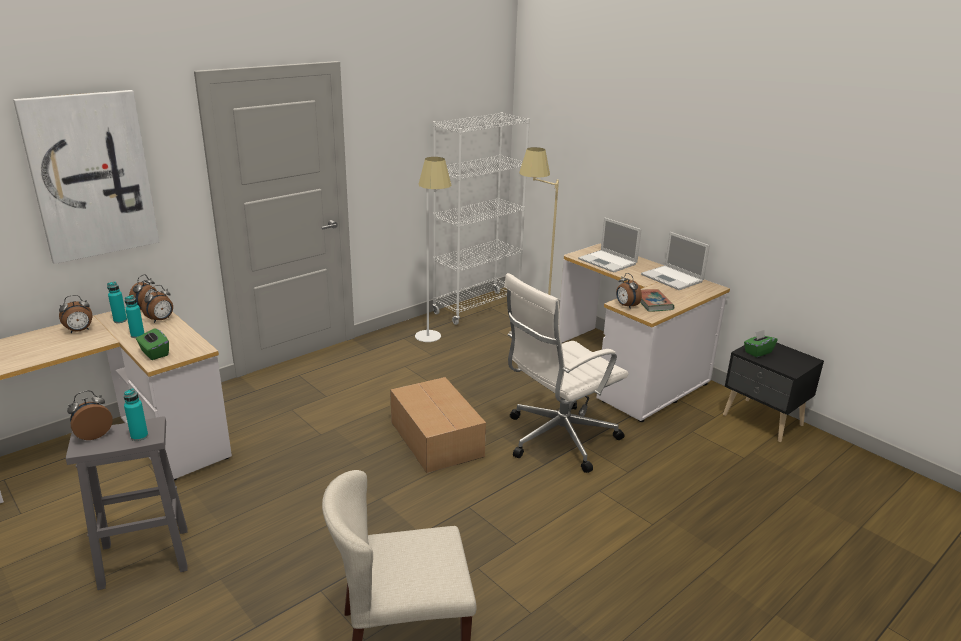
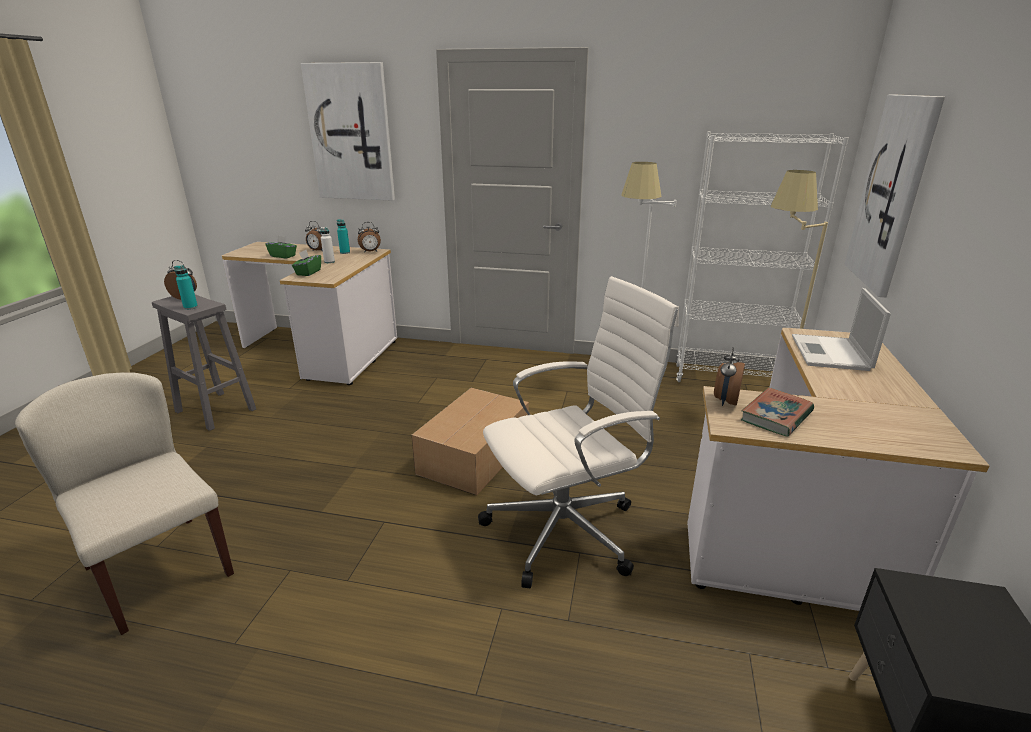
camera: 55 degrees right, 0 degrees up
turquoise bottle [125,295,144,338] -> white bottle [320,227,335,263]
alarm clock [141,285,173,323] -> none
white office chair [504,273,629,473] -> white office chair turned 135 degrees clockwise [478,276,679,588]
laptop [641,232,710,290] -> none
green tissue box [744,330,777,357] -> green tissue box moved to [266,236,297,258]
none -> picture [845,95,945,297]

